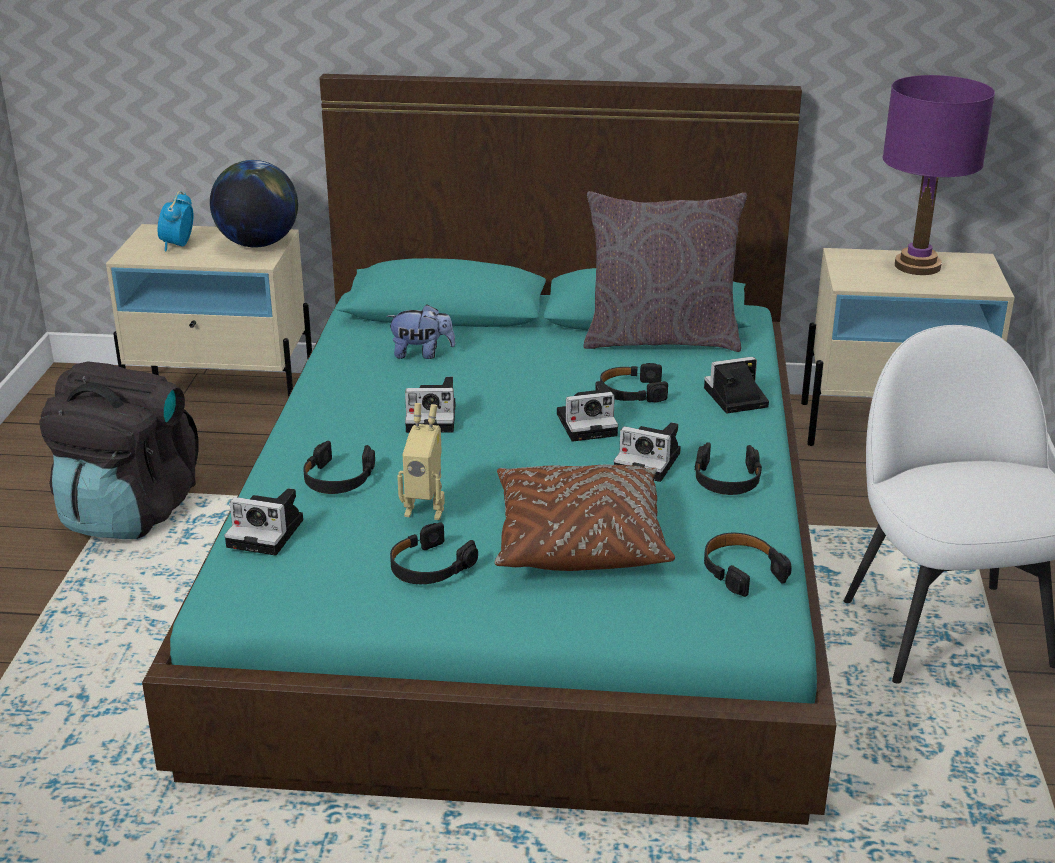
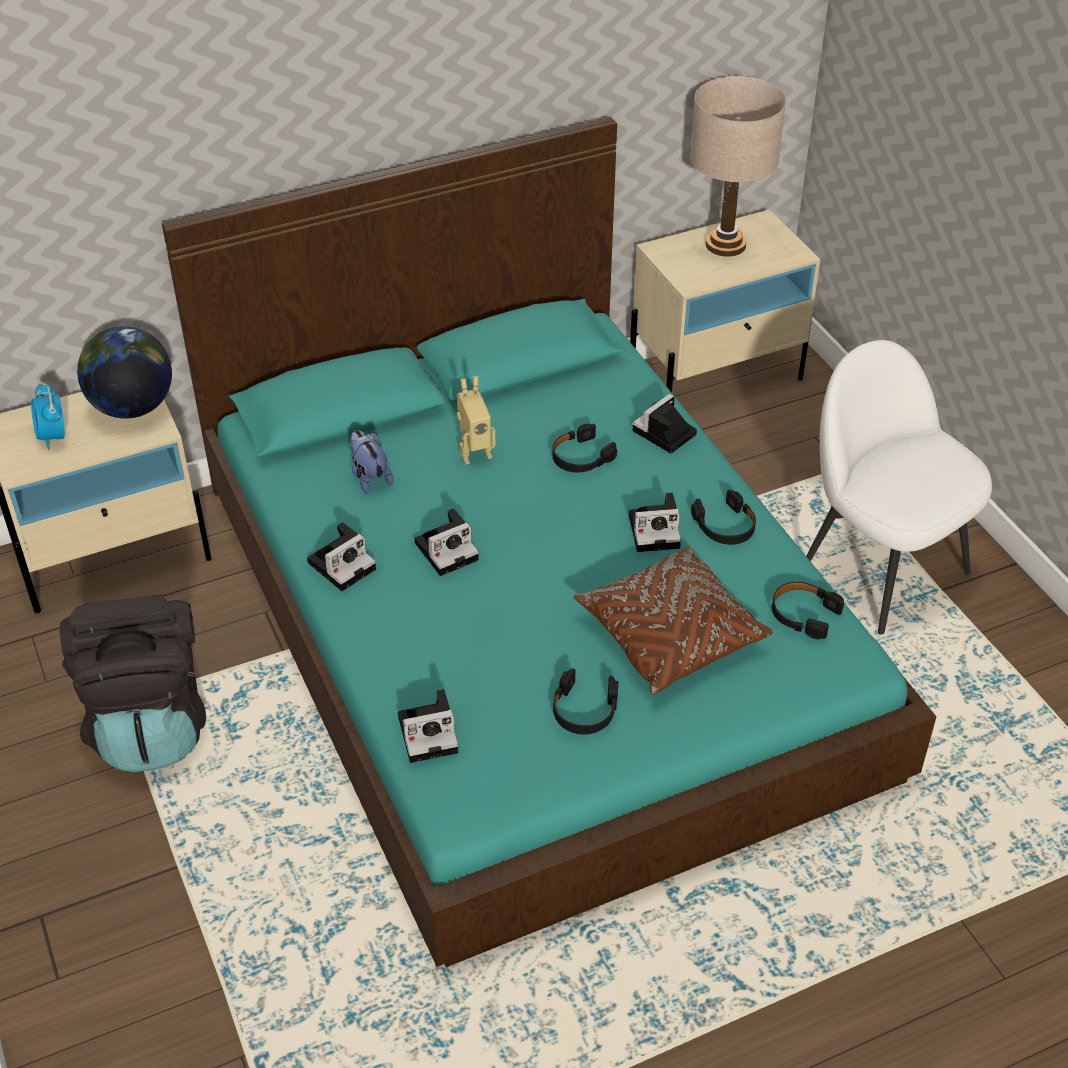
camera: 30 degrees left, 15 degrees up
black headphones [303,441,375,494] -> none
plush toy [386,304,455,359] -> plush toy turned 90 degrees counterclockwise [350,430,394,494]
toy robot [397,403,445,520] -> toy robot moved to [457,376,496,465]
camera [557,381,618,442] -> camera moved to [307,522,376,591]
grey pillow [583,191,747,352] -> none
purple table lamp [882,75,995,275] -> beige table lamp [690,76,786,257]

